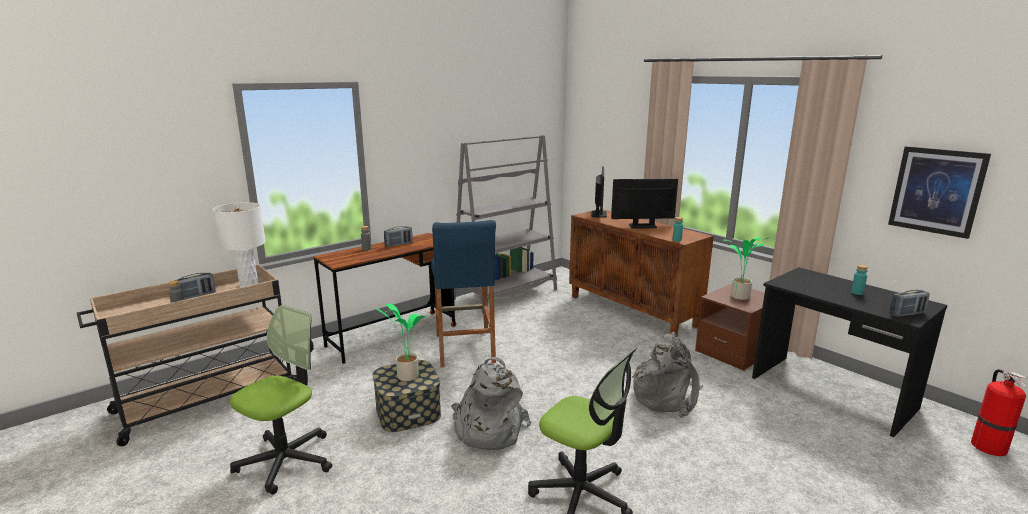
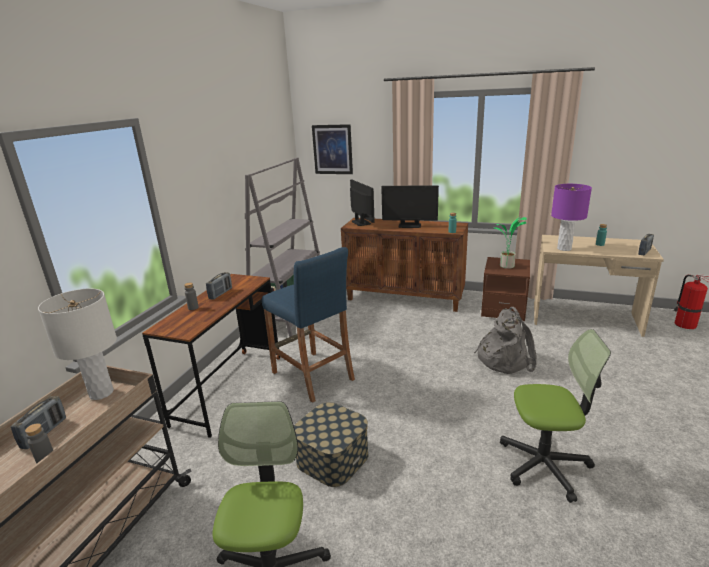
camera: 30 degrees left, 5 degrees up
potted plant [376,303,426,381] -> none
grey backpack [451,357,531,450] -> none
monitor [611,179,678,229] -> monitor turned 135 degrees counterclockwise [381,185,439,228]
black desk [752,267,947,437] -> beige desk [534,235,664,337]
picture [888,146,991,239] -> picture moved to [312,124,353,174]
none -> purple table lamp [551,184,592,251]

